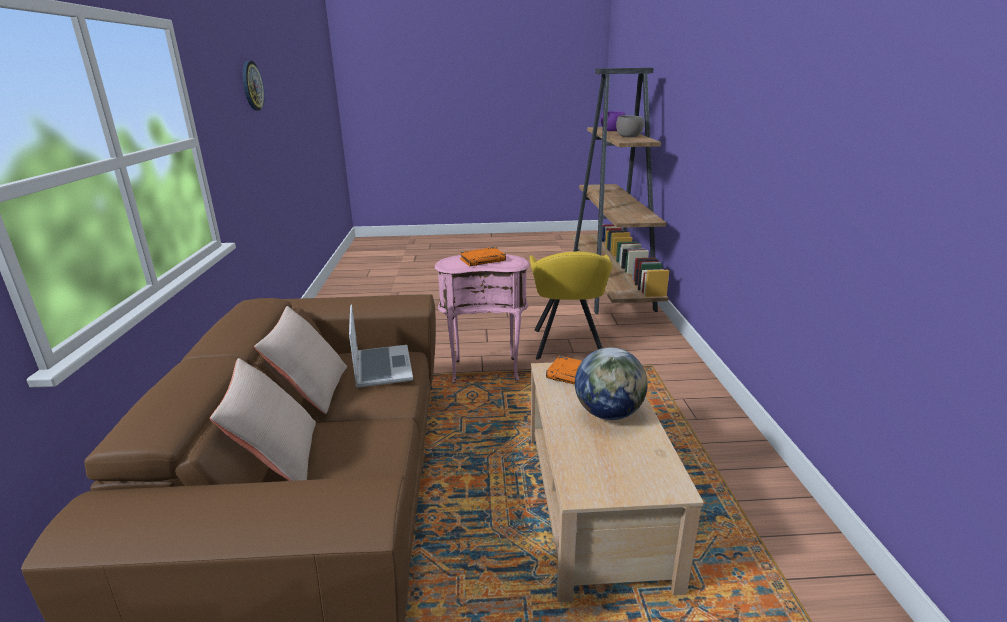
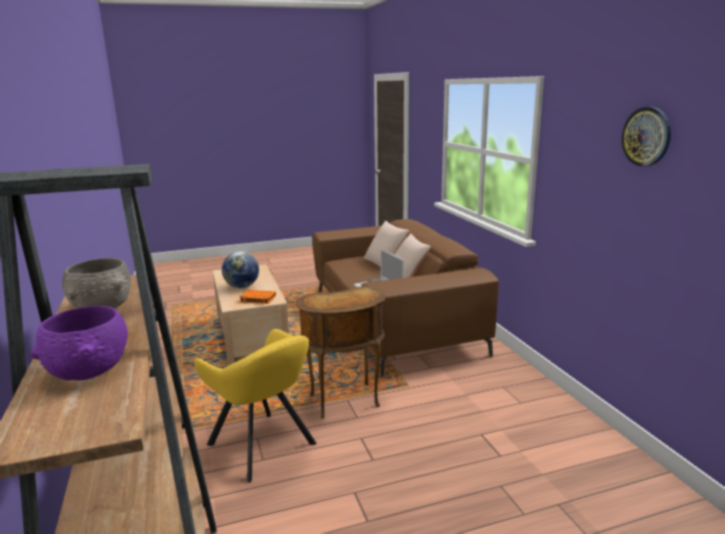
camera: 165 degrees right, 5 degrees down
pink side table [435,254,530,383] -> brown side table [296,286,385,418]
orange book [459,247,506,266] -> none
yellow armchair [530,252,613,359] -> yellow armchair turned 150 degrees clockwise [194,329,317,483]

